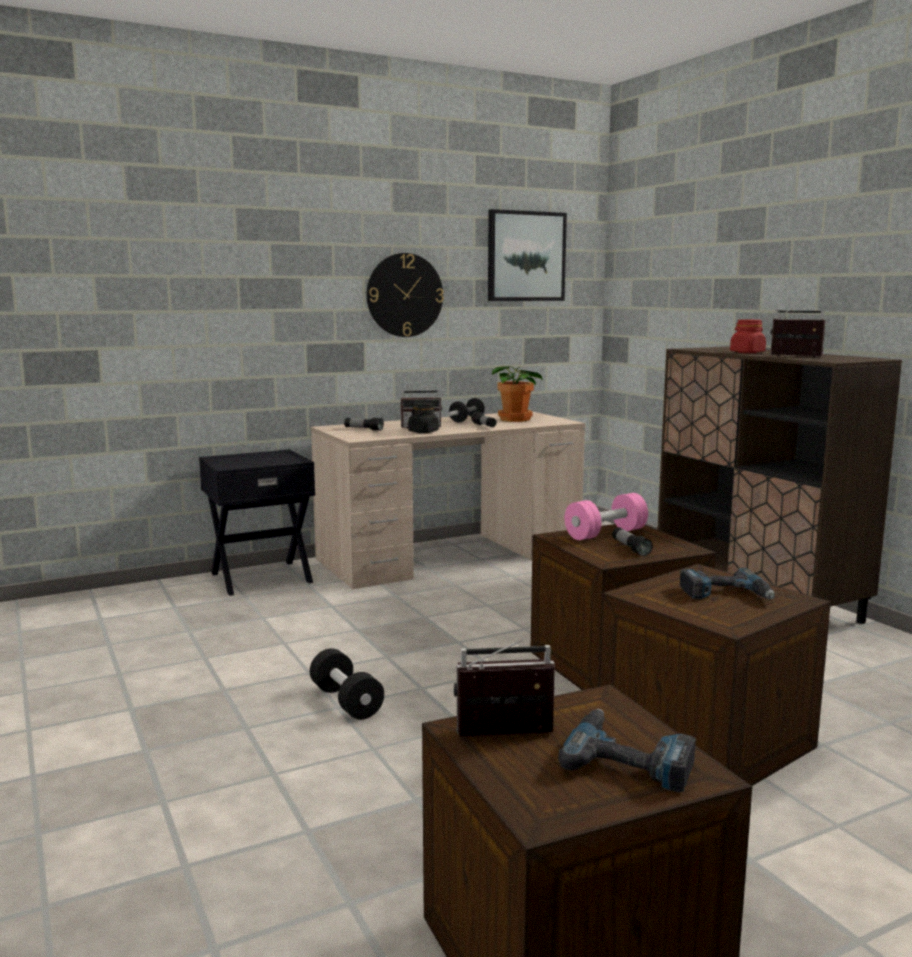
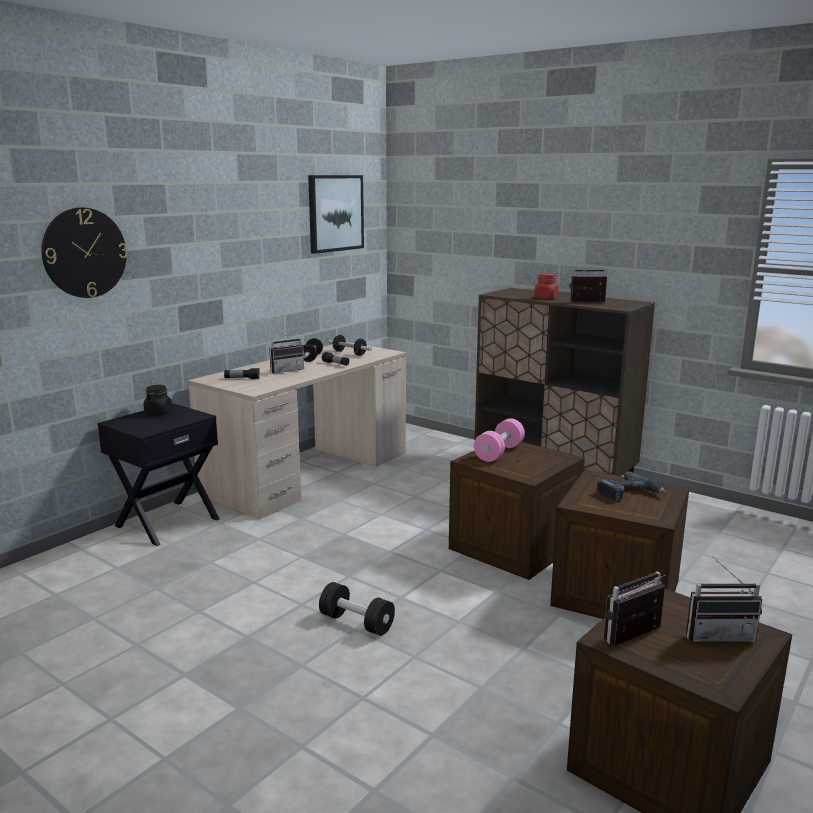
camera: 25 degrees left, 5 degrees up
wall clock [367,253,444,337] -> wall clock moved to [41,207,128,298]
black jar [408,402,439,433] -> black jar moved to [143,385,173,415]
potted plant [492,366,543,422] -> dumbbell [328,335,372,356]
power drill [558,709,696,792] -> radio [686,557,762,642]
flashlight [612,527,653,556] -> none

